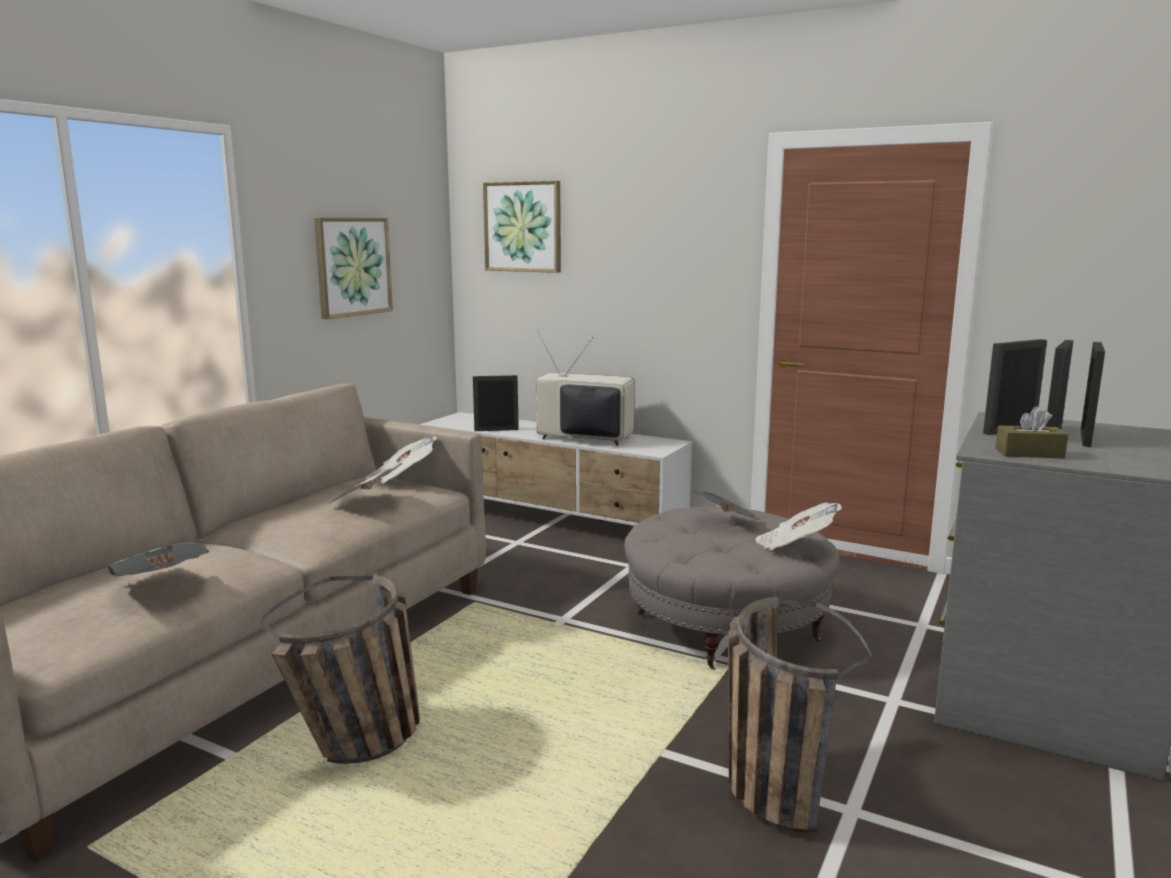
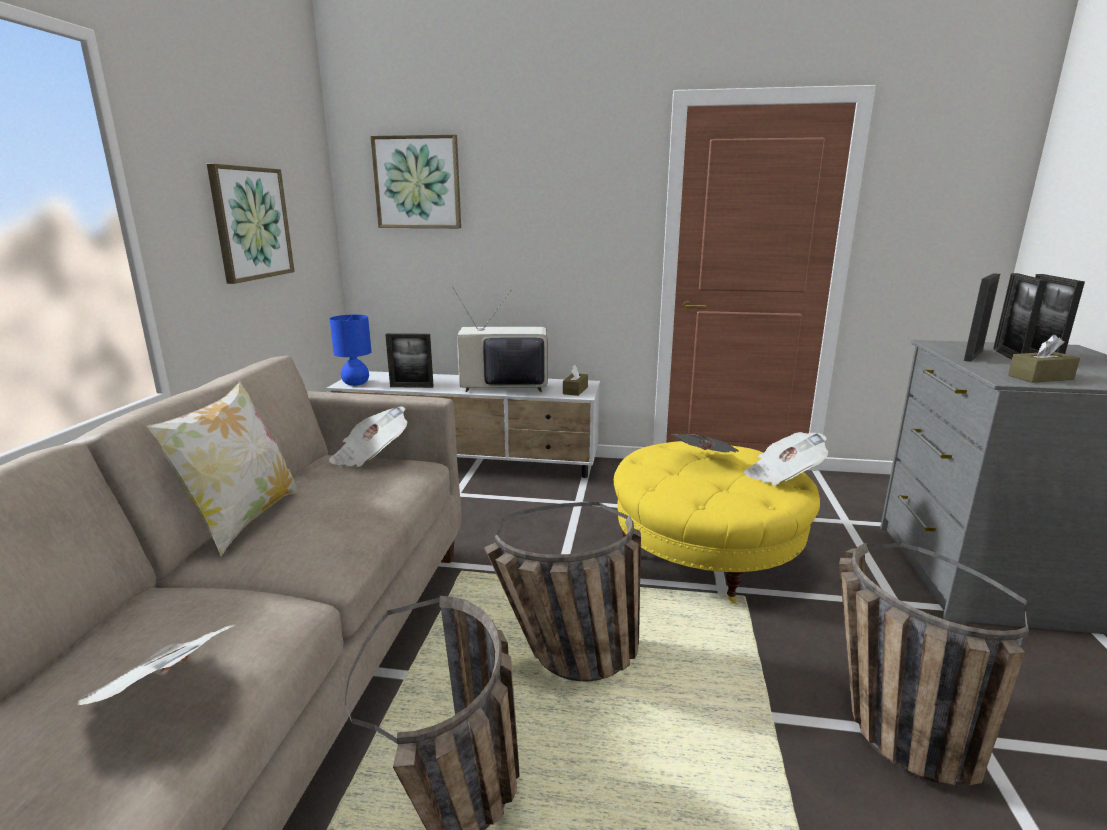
camera: 20 degrees left, 5 degrees up
newspaper [327,463,403,504] -> none
picture frame [473,375,519,431] -> picture frame turned 150 degrees counterclockwise [385,333,434,388]
grey ottoman [624,507,839,670] -> yellow ottoman [614,441,820,604]
none -> pillow [147,381,298,556]
none -> blue table lamp [330,314,372,386]
none -> basket [484,502,641,681]
none -> brown tissue box [563,364,588,396]

